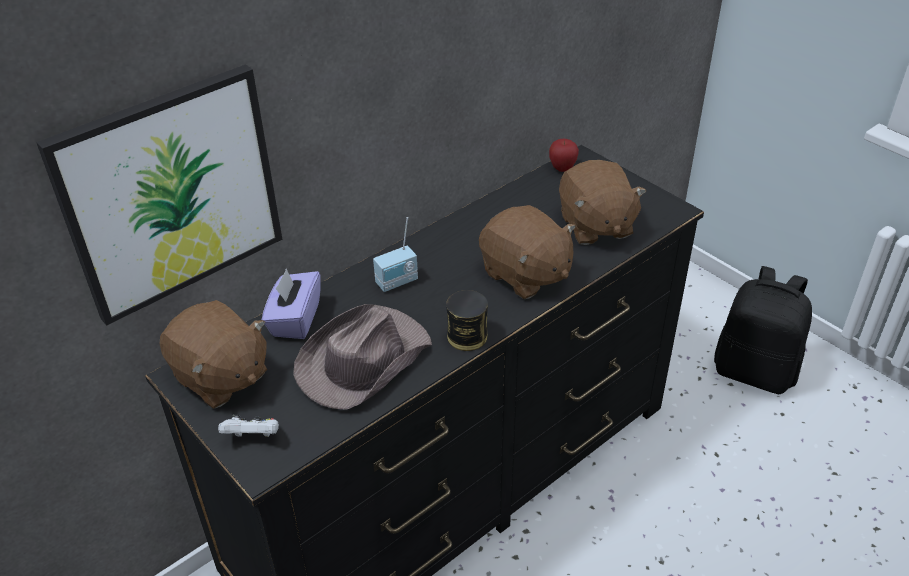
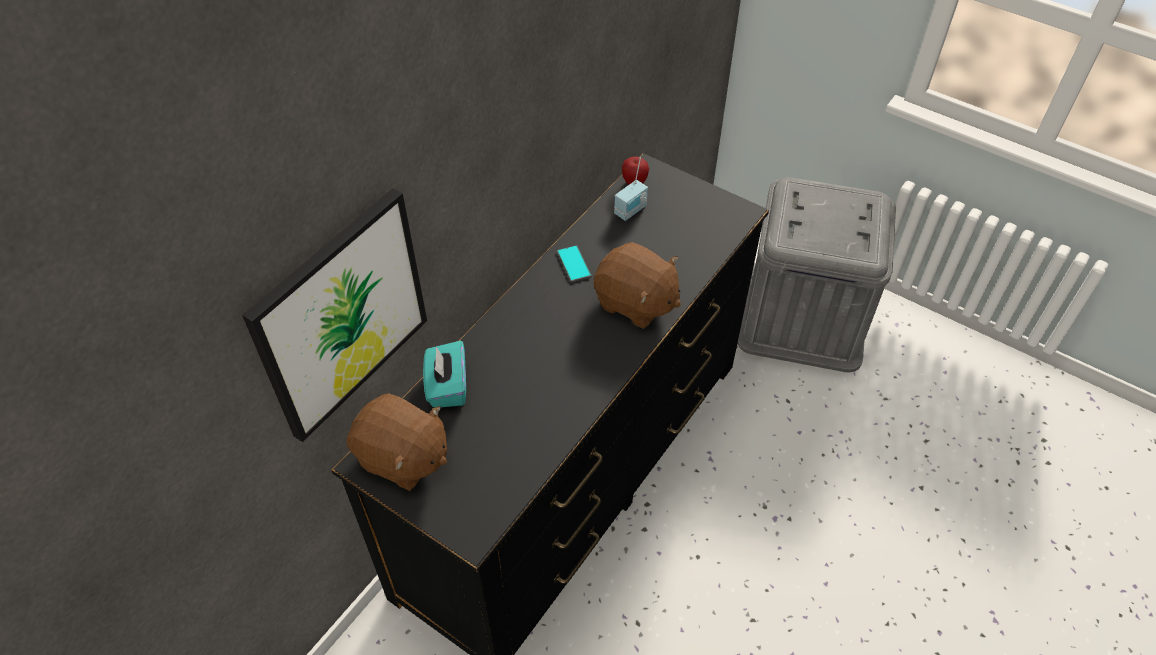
camera: 15 degrees left, 10 degrees up
white game controller [218,414,279,437] -> none
purple tissue box [262,269,321,339] -> turquoise tissue box [423,340,466,408]
brown hat [293,304,432,410] -> none
radio [373,217,418,292] -> radio moved to [614,157,648,221]
can [446,290,488,351] -> none
brown plush toy [559,160,646,245] -> none
black backpack [714,266,812,394] -> grey storage box [737,177,896,373]
none -> phone [557,245,592,283]

